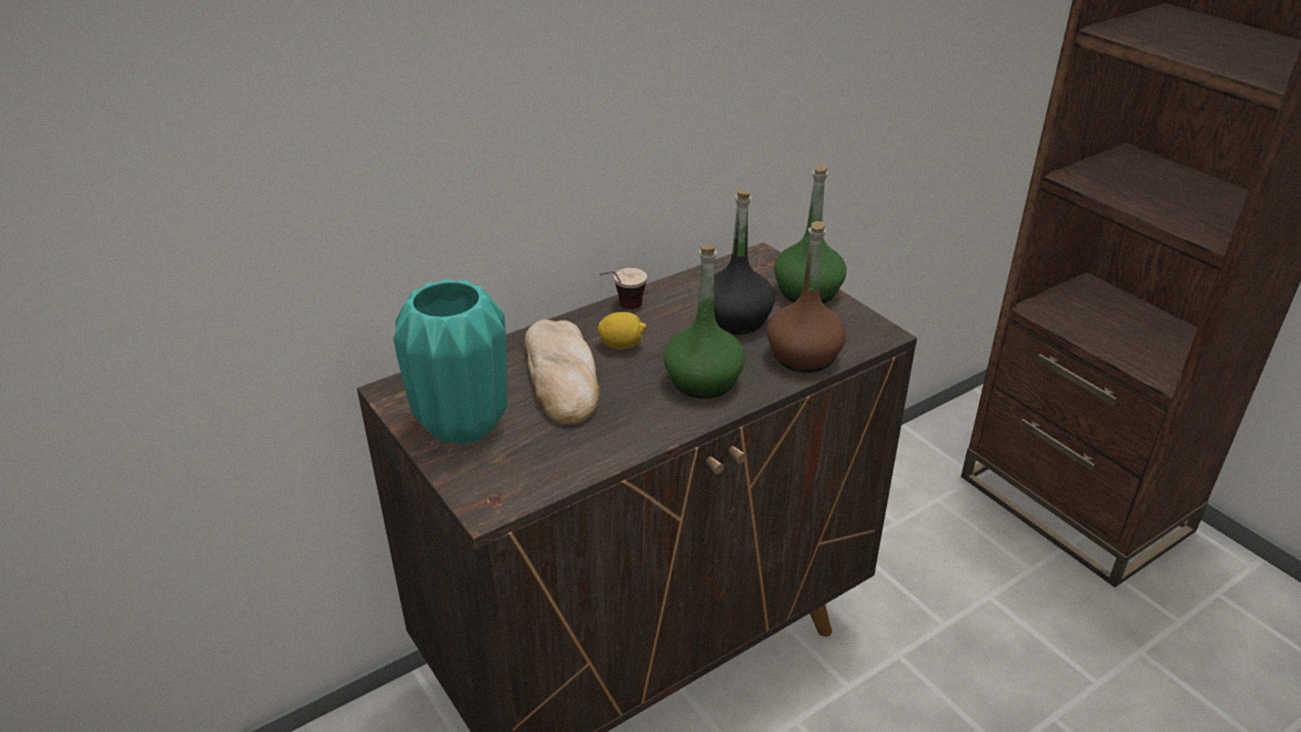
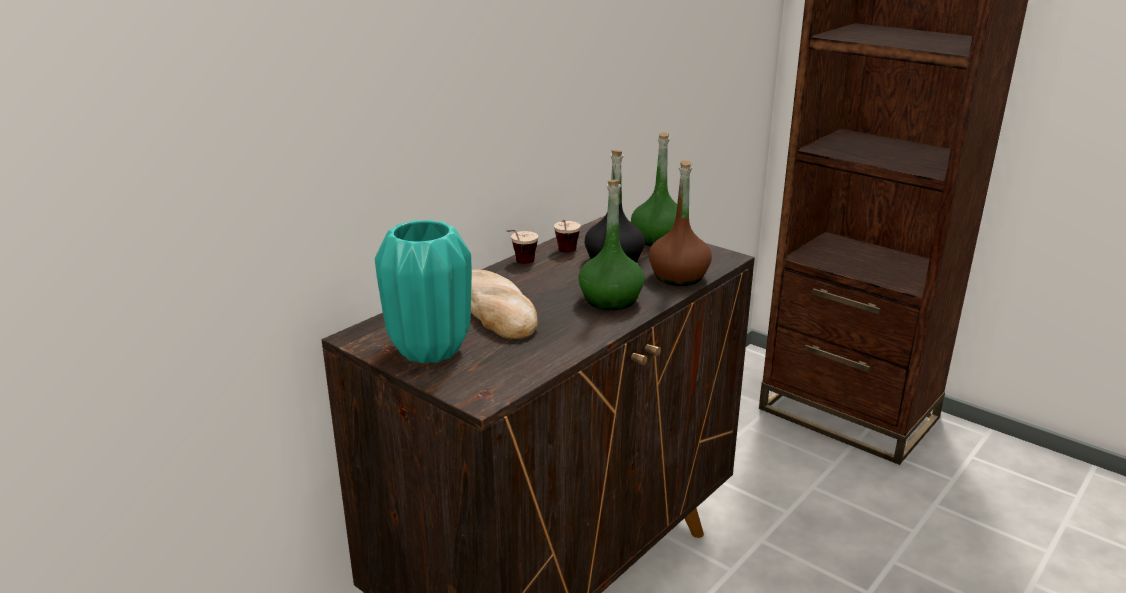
camera: 15 degrees left, 10 degrees down
lemon [597,312,647,350] -> none
none -> cup [554,219,581,253]

